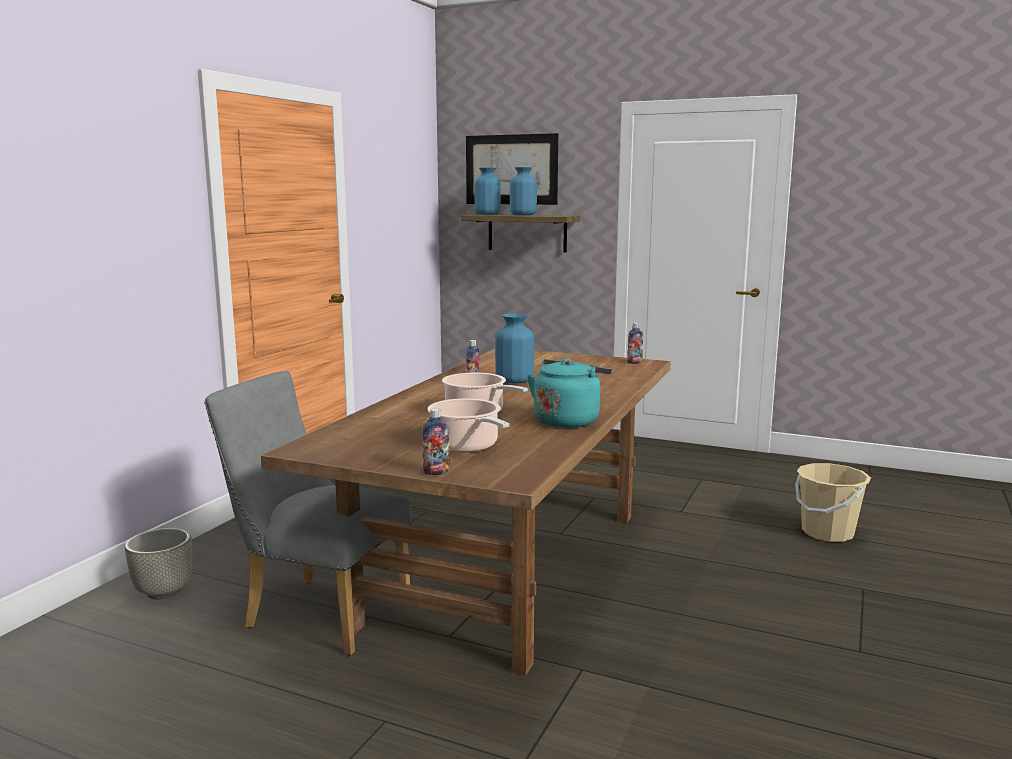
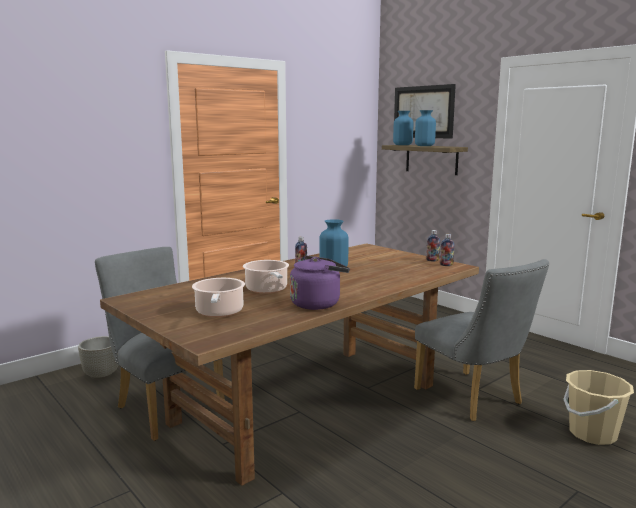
camera: 25 degrees right, 0 degrees up
bottle [422,408,450,475] -> bottle moved to [426,230,440,261]
turquoise kettle [527,359,612,428] -> purple kettle [290,256,350,310]
none -> grey chair [414,259,549,421]

